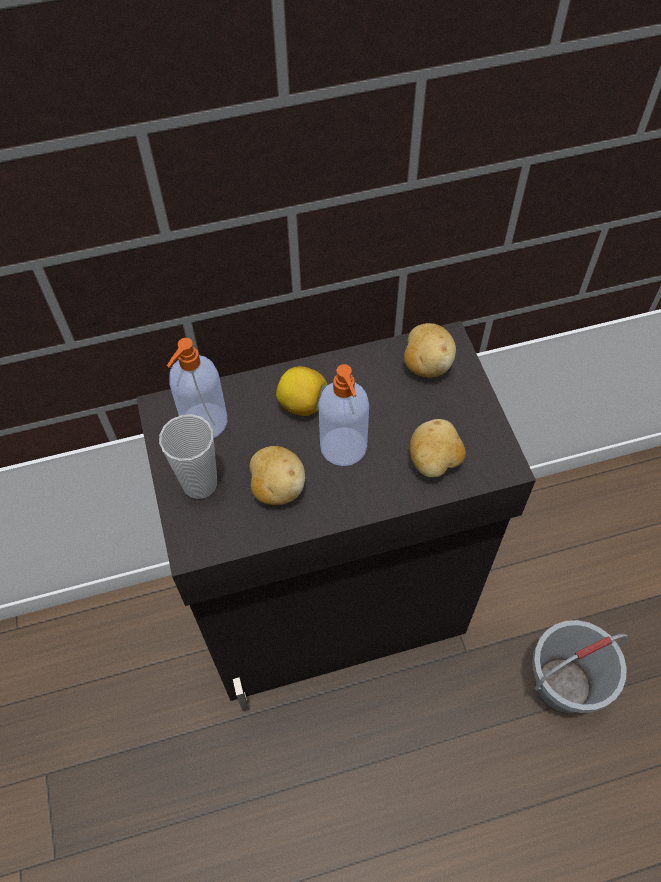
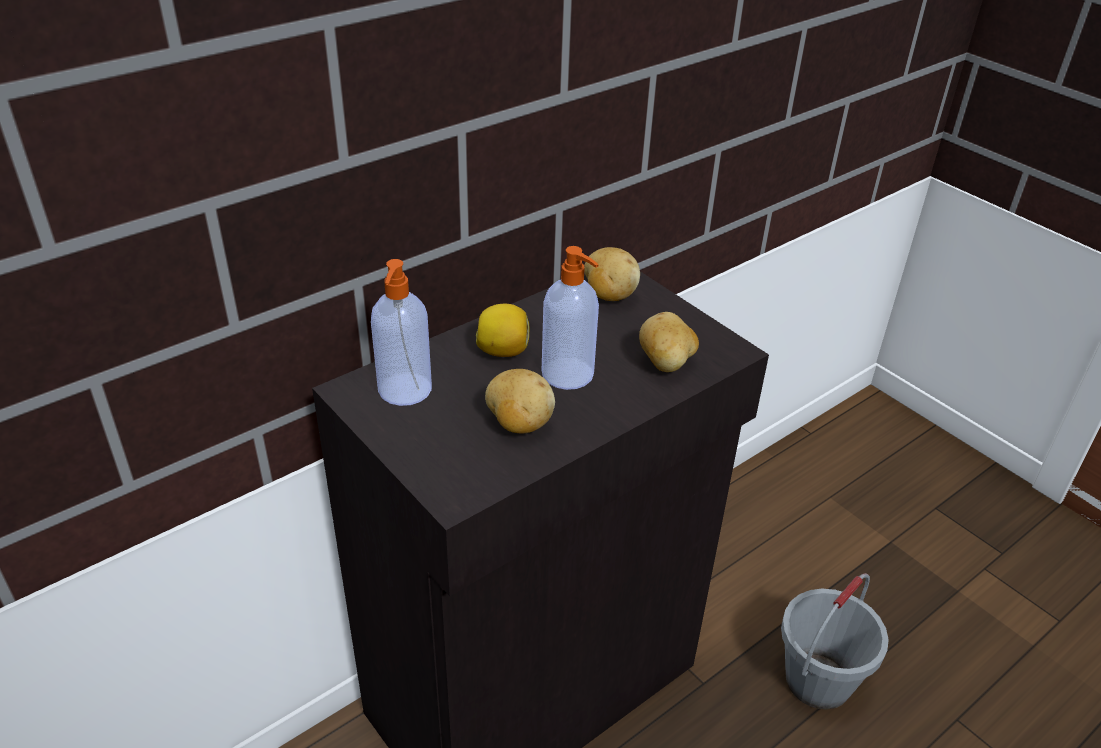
camera: 25 degrees left, 20 degrees down
cup [159,414,217,499] -> none

